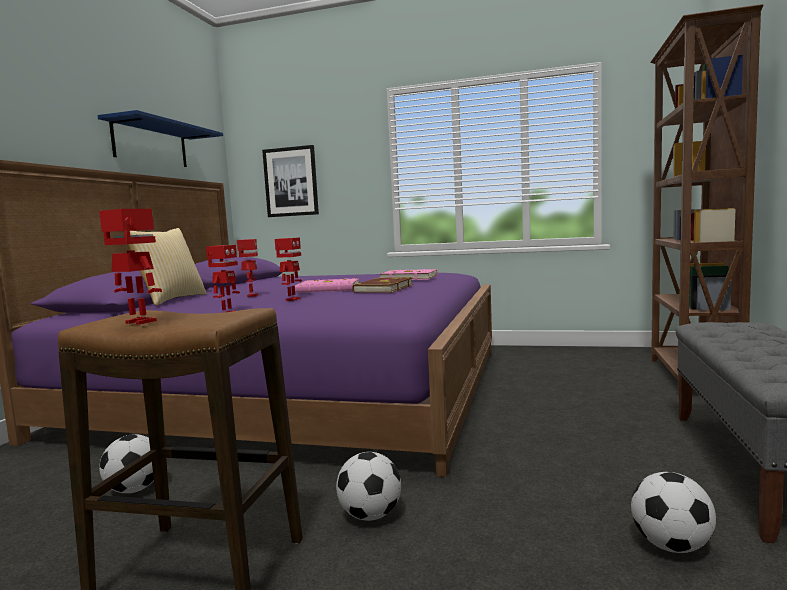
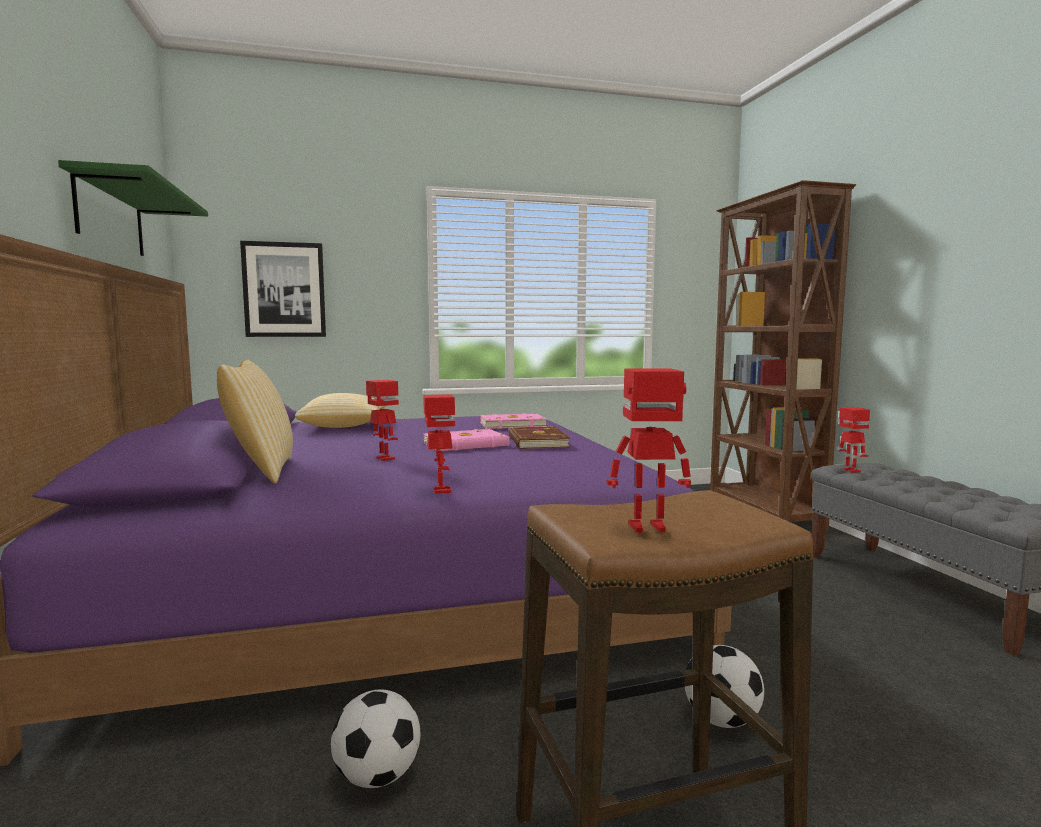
camera: 30 degrees left, 0 degrees up
blue shelf [97,110,223,167] -> green shelf [58,160,208,256]
toy robot [275,238,302,301] -> toy robot moved to [839,407,870,473]
football [631,472,716,553] -> none
none -> pillow [295,393,386,428]

